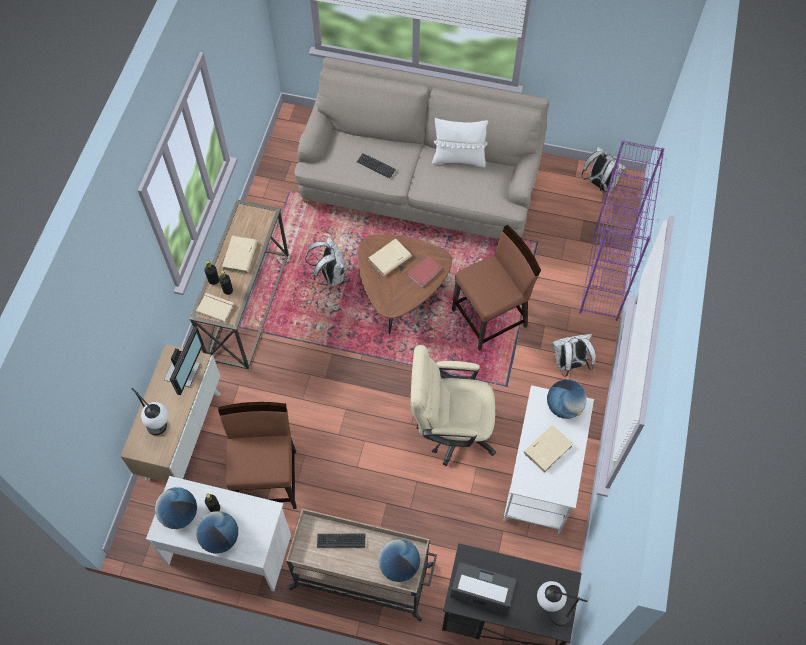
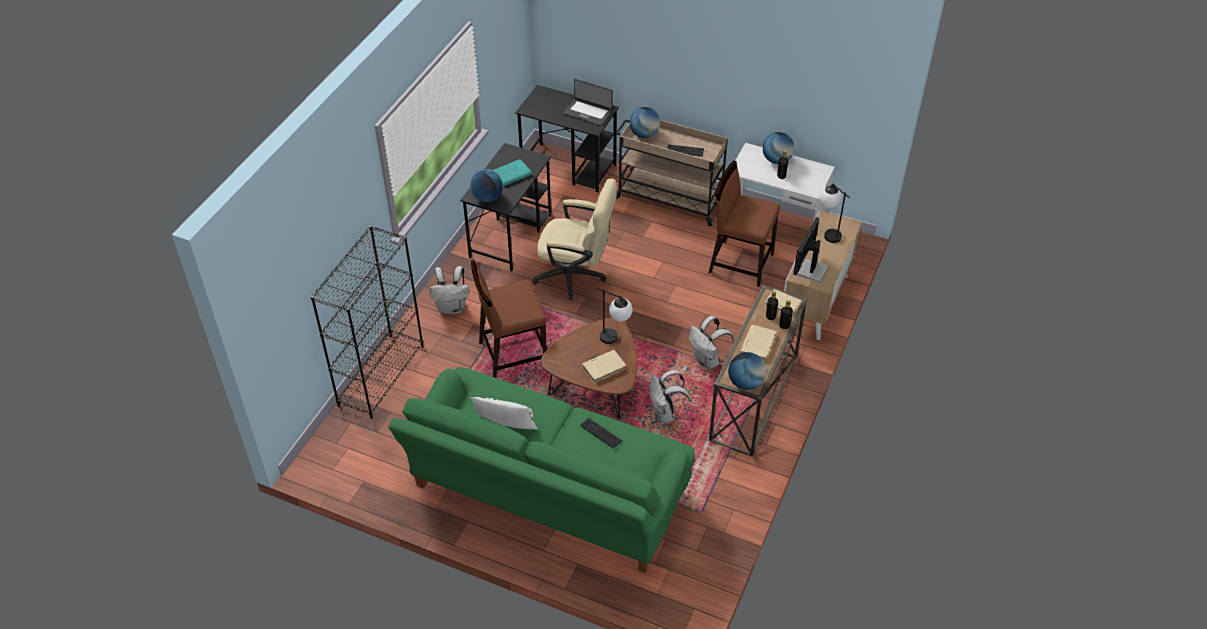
camera: 170 degrees left, 15 degrees down
globe [155,487,197,529] -> globe moved to [728,352,766,390]
brown chair [218,402,297,509] -> brown chair turned 105 degrees clockwise [709,161,780,287]
beige sofa [294,57,549,239] -> green sofa [388,367,695,573]
red book [407,256,442,287] -> none
white desk [503,385,594,535] -> black desk [460,143,551,272]
beige book [524,425,573,473] -> turquoise book [493,159,532,186]
table lamp [537,581,587,626] -> table lamp moved to [598,288,633,344]
purple bookcase [579,140,664,321] -> black bookcase [311,225,424,419]
white backpack [582,147,626,192] -> white backpack moved to [689,316,734,370]

